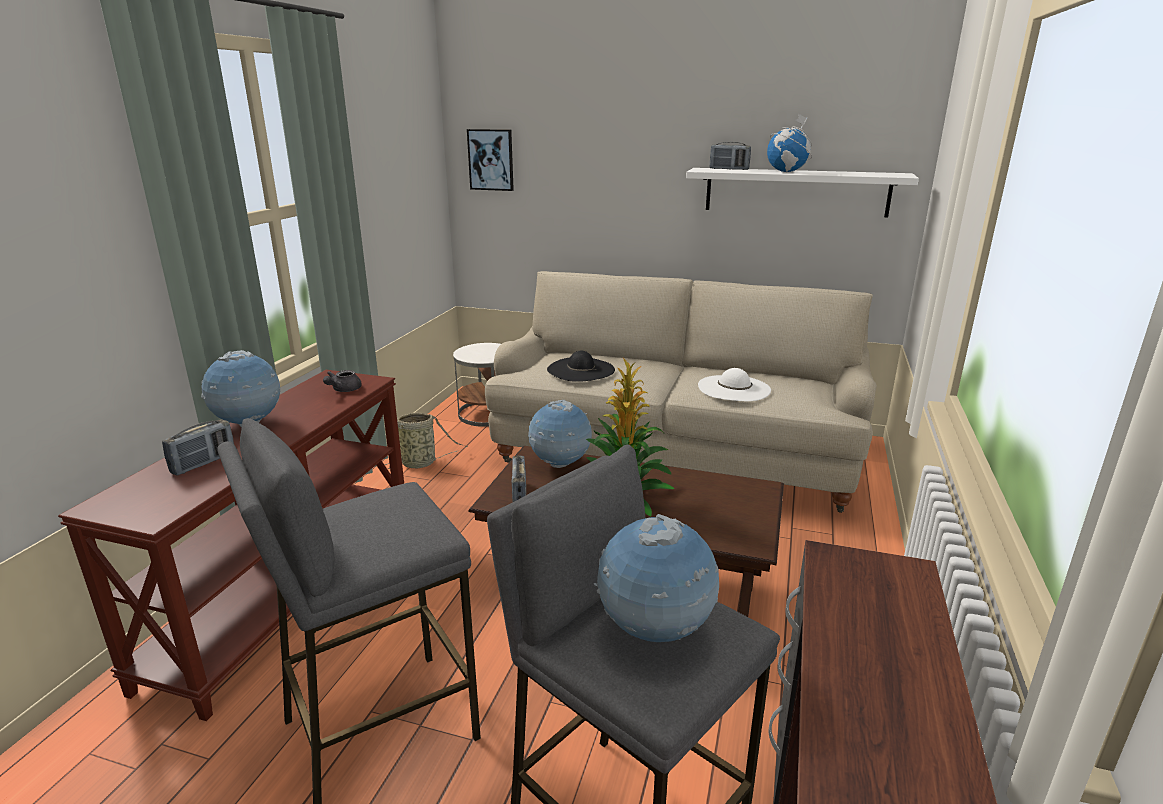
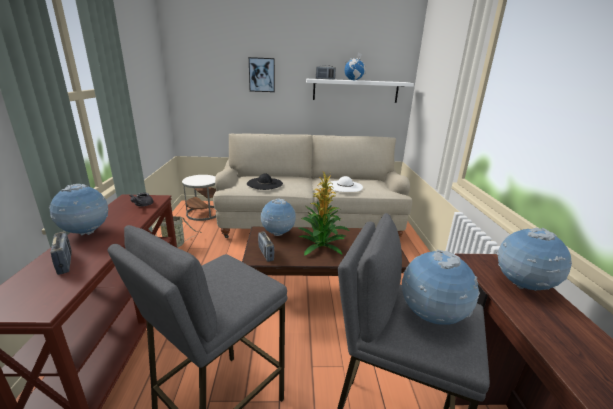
camera: 20 degrees left, 0 degrees up
radio [162,419,234,476] -> radio turned 45 degrees counterclockwise [50,231,72,275]
picture [467,129,514,191] -> picture moved to [249,57,275,92]
none -> globe [496,227,572,291]

